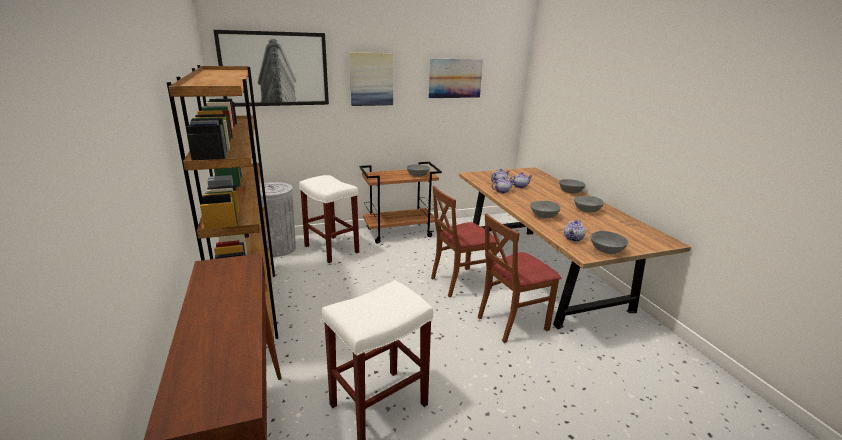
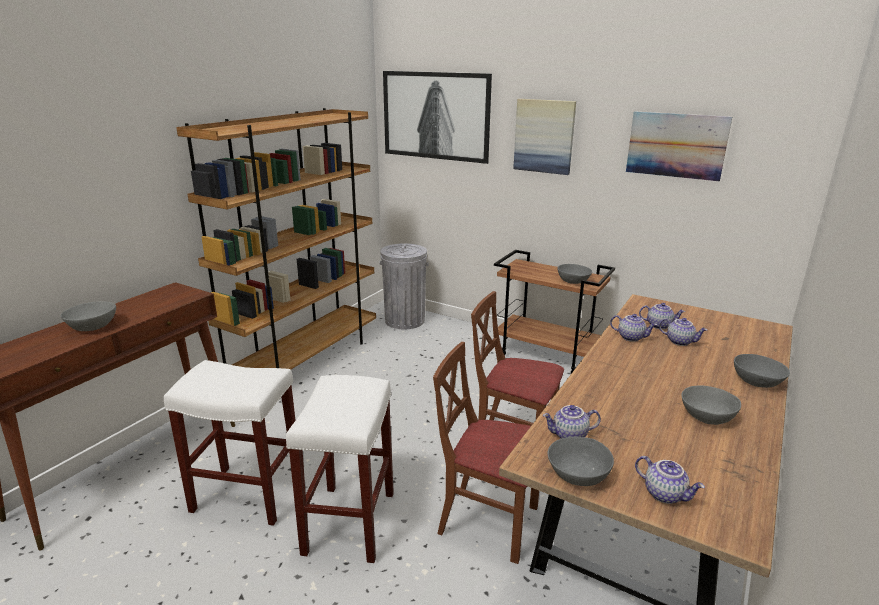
camera: 50 degrees right, 0 degrees up
white stool [299,175,359,263] -> white stool moved to [286,375,394,563]
grey bowl [530,201,561,218] -> grey bowl moved to [61,301,116,331]
none -> teapot [635,456,705,504]

